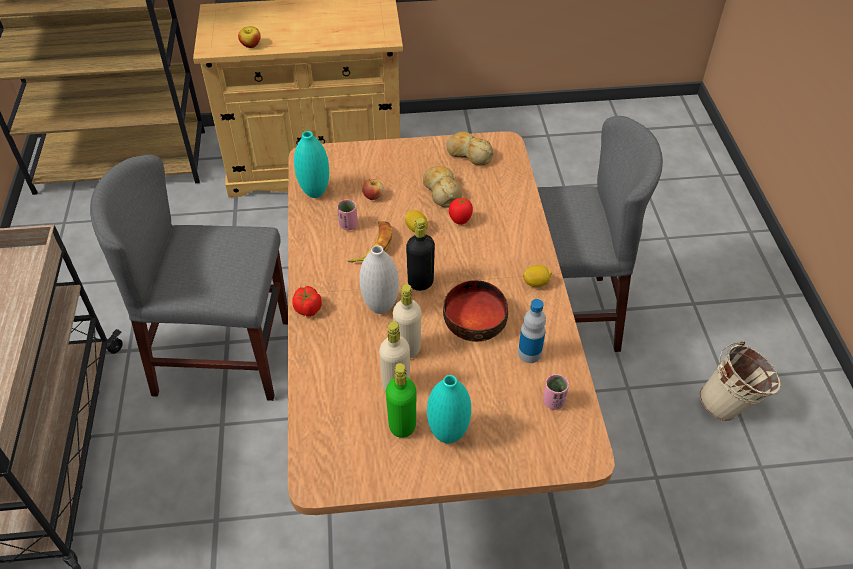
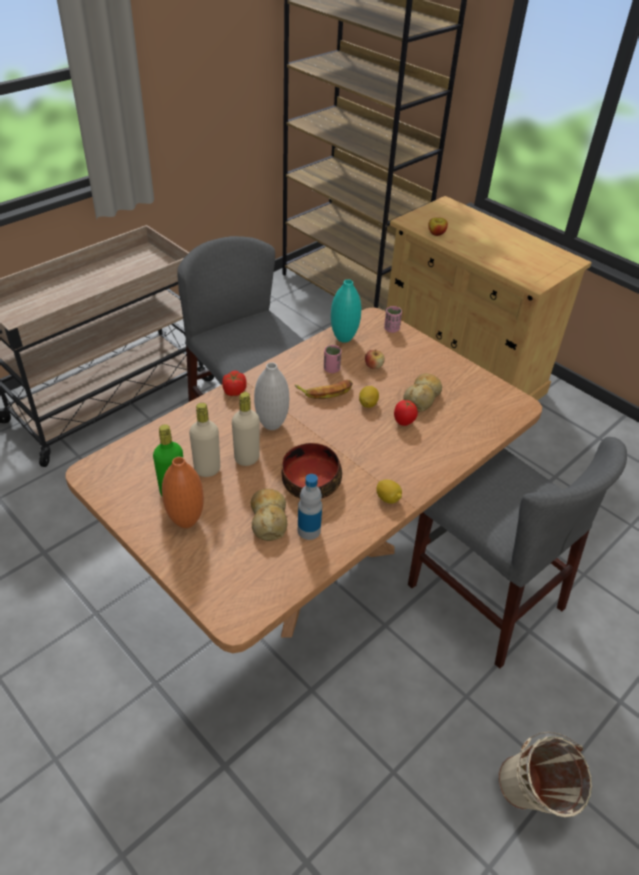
camera: 50 degrees right, 5 degrees down
black bottle [406,218,435,291] -> none
turquoise vase [427,375,471,444] -> orange vase [162,457,204,528]
bread [447,132,494,165] -> bread moved to [251,489,287,541]
pink cup [543,374,569,410] -> pink cup moved to [384,306,402,333]

